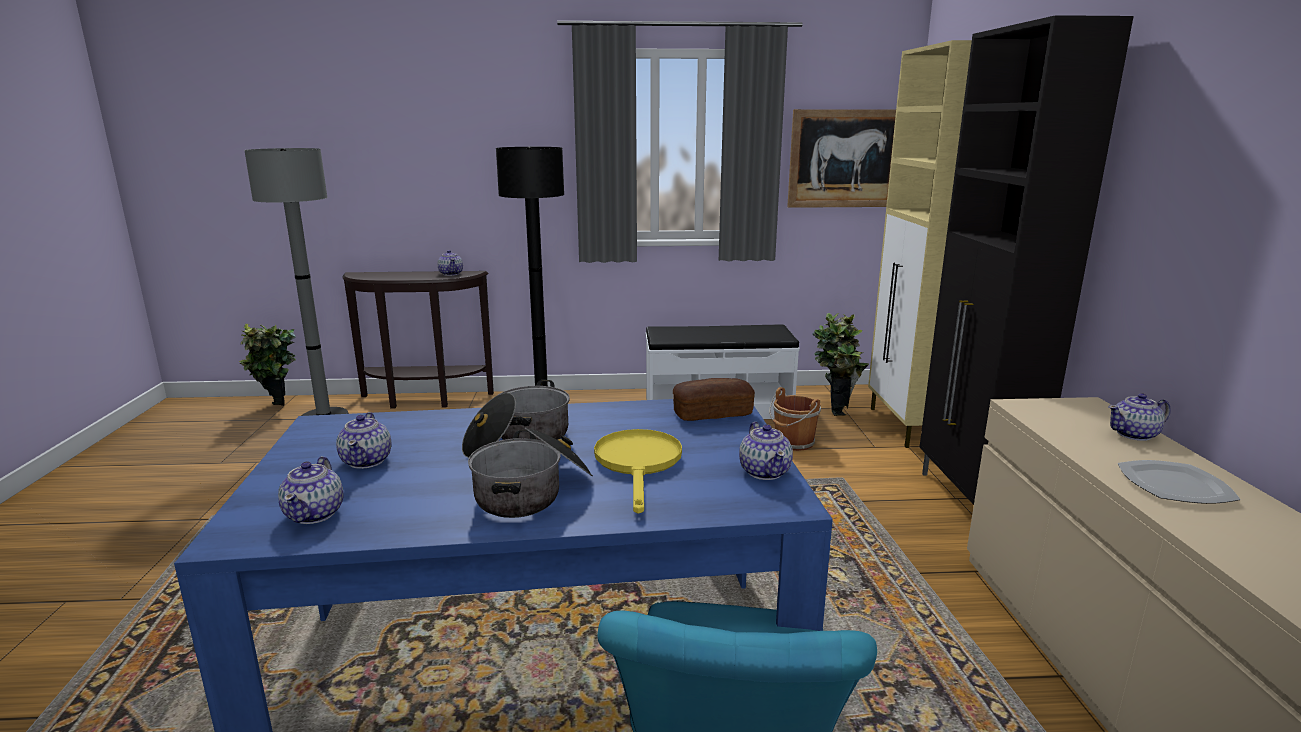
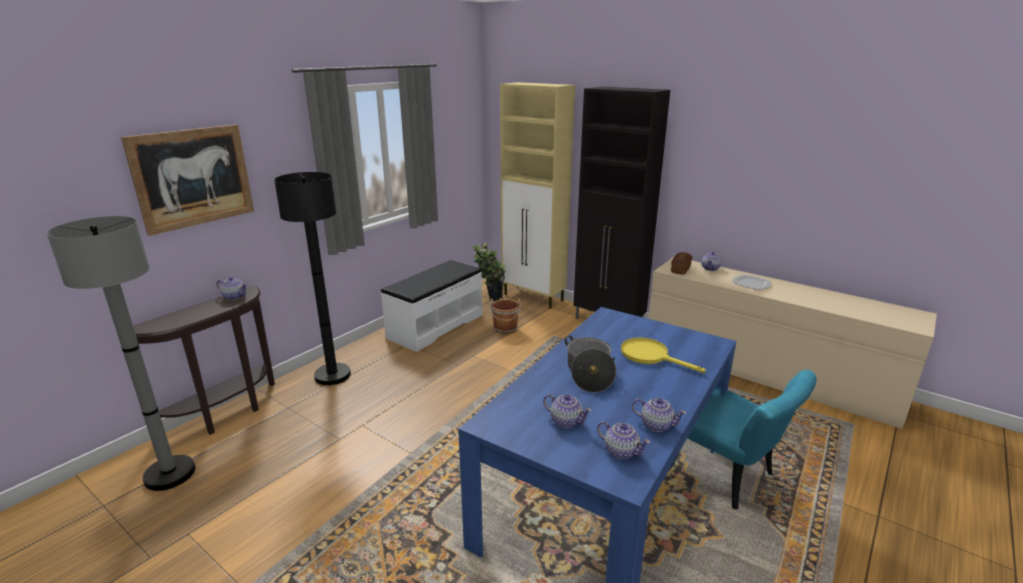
camera: 50 degrees left, 5 degrees up
potted plant [239,324,296,406] -> none
cooking pot [468,428,593,518] -> none
bread [673,378,755,421] -> bread moved to [671,252,693,274]
teapot [739,422,793,480] -> teapot moved to [632,398,687,432]
picture [787,109,896,208] -> picture moved to [121,124,254,236]

